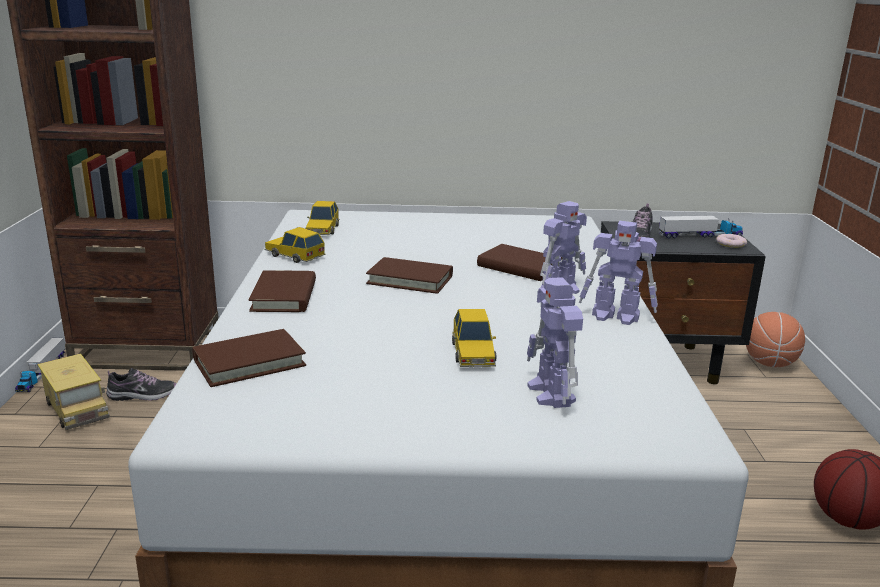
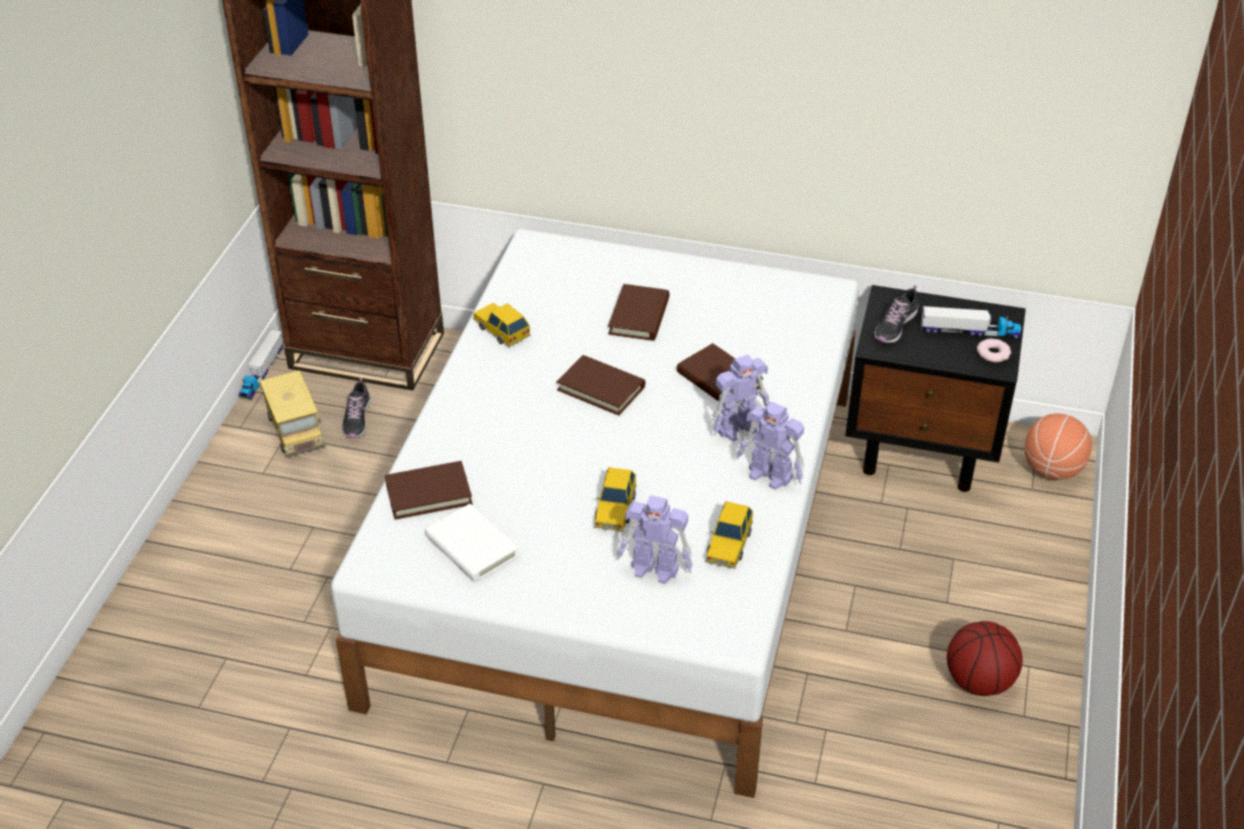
camera: 15 degrees right, 20 degrees up
shoe [106,368,176,401] -> shoe turned 90 degrees clockwise [342,378,370,438]
brown book [249,270,316,312] -> brown book moved to [608,284,670,341]
toy car [306,201,339,235] -> toy car moved to [705,501,753,569]
toy robot [527,277,583,408] -> toy robot turned 75 degrees counterclockwise [617,495,693,584]
none -> white book [425,504,519,583]

